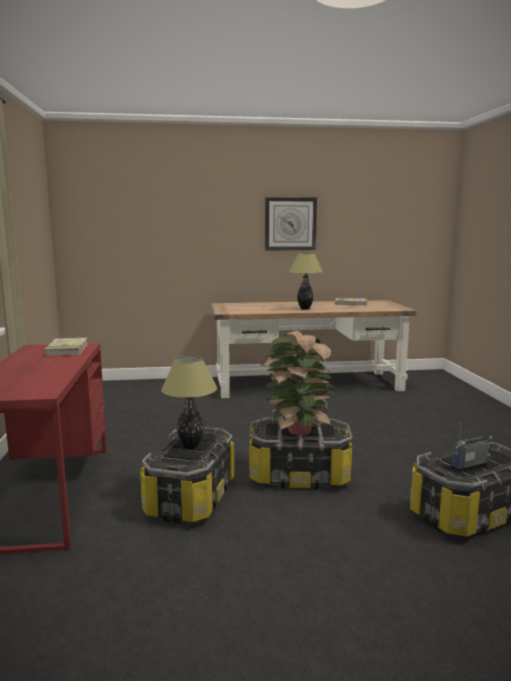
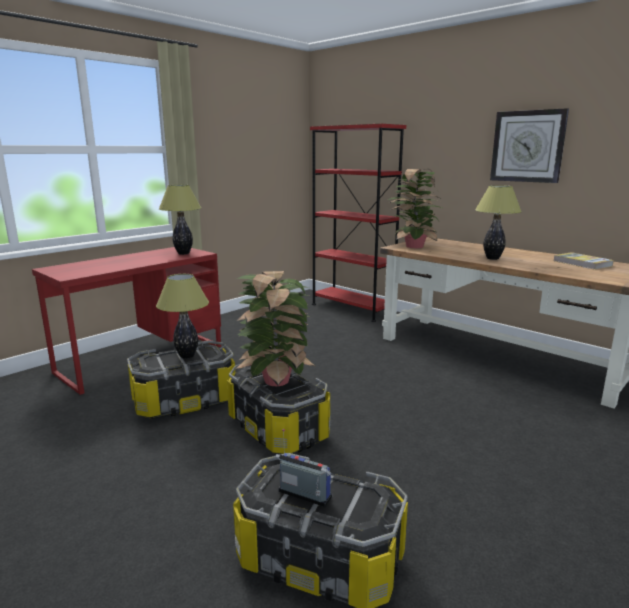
camera: 50 degrees right, 5 degrees up
book [44,338,87,356] -> table lamp [159,185,201,255]
none -> red bookcase [310,124,406,322]
none -> potted plant [388,169,444,248]

